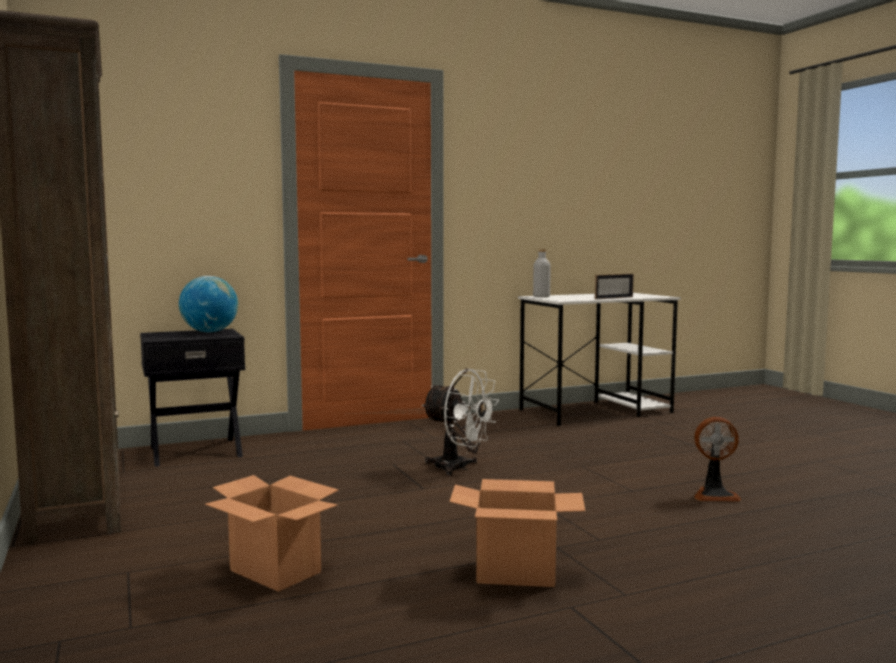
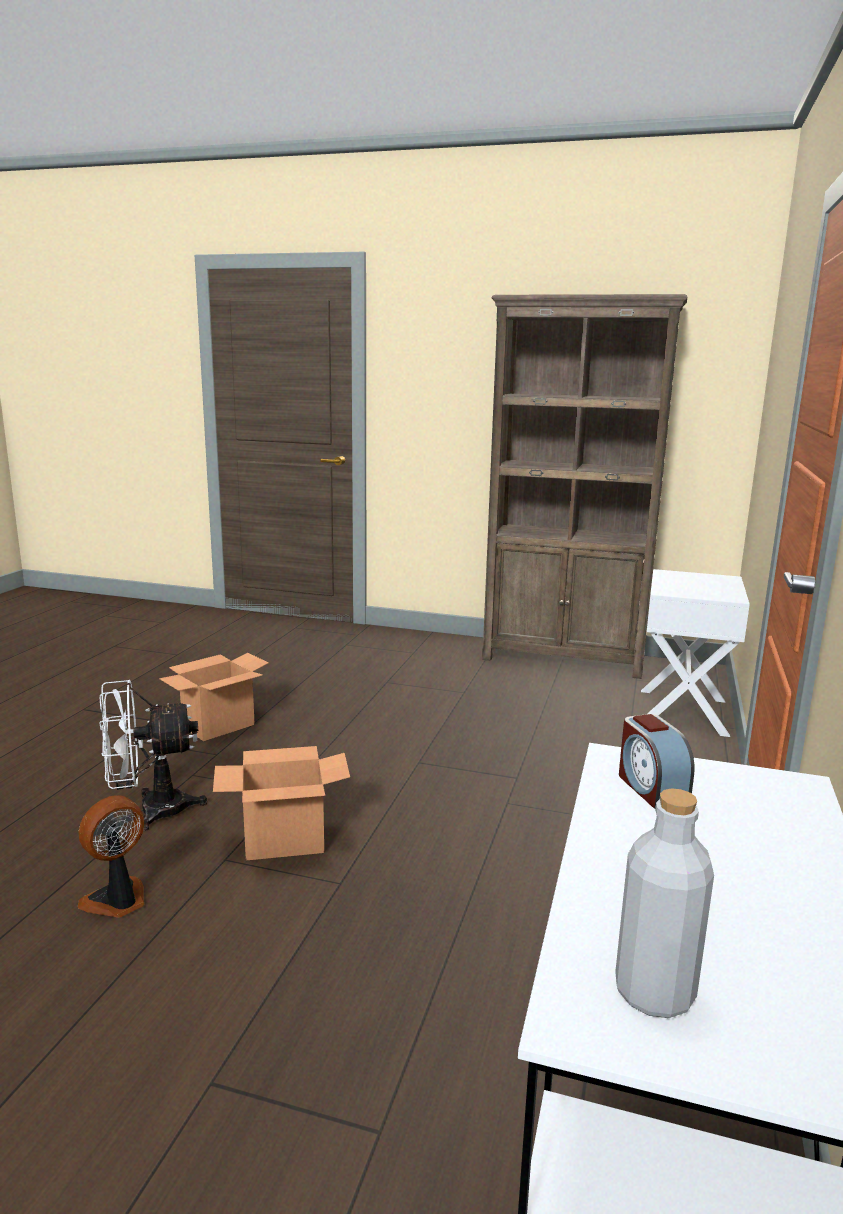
camera: 130 degrees right, 10 degrees up
black nightstand [140,329,245,467] -> white nightstand [641,569,750,737]
globe [179,276,238,332] -> none
cardboard box [205,475,339,592] -> cardboard box moved to [213,746,350,860]
white fan [422,368,499,477] -> white fan moved to [99,680,207,831]
grey bottle [533,250,551,298] -> grey bottle moved to [615,788,714,1018]
picture frame [595,274,634,299] -> none
none -> alarm clock [619,714,695,809]

